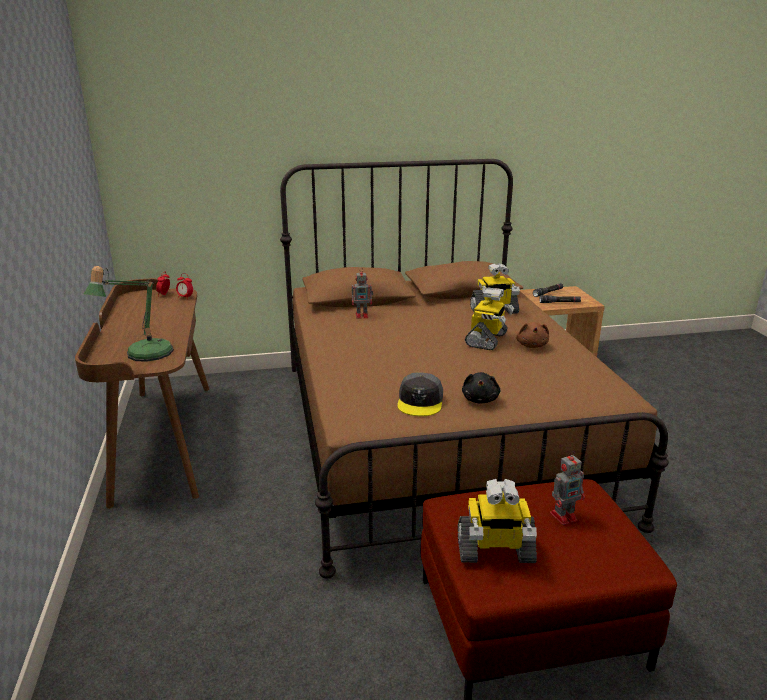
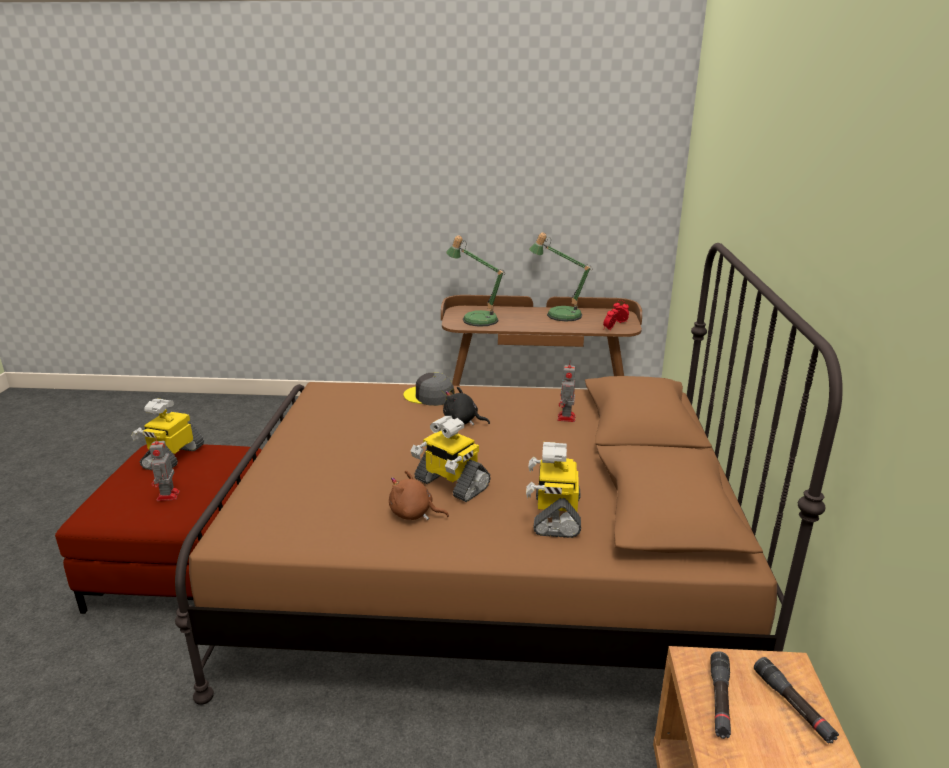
camera: 105 degrees right, 0 degrees up
grey cap [397,373,443,416] -> grey cap moved to [404,373,455,406]
black plush toy [462,372,500,404] -> black plush toy moved to [443,387,490,426]
none -> table lamp [529,232,590,322]

